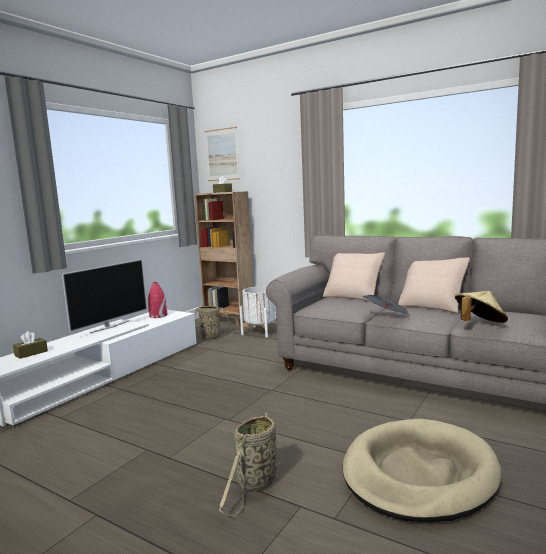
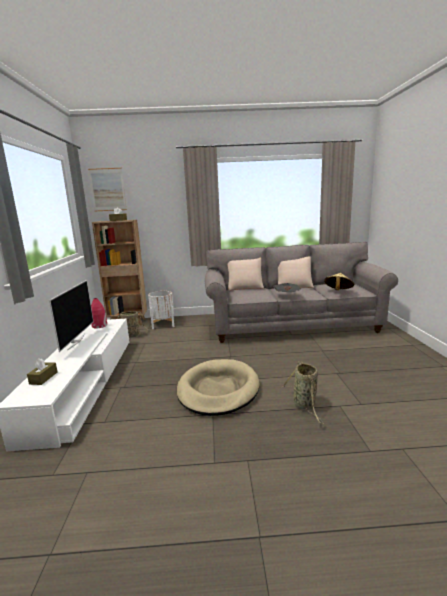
camera: 35 degrees left, 5 degrees up
beige dog bed [342,419,502,522] -> beige dog bed moved to [177,359,260,416]

